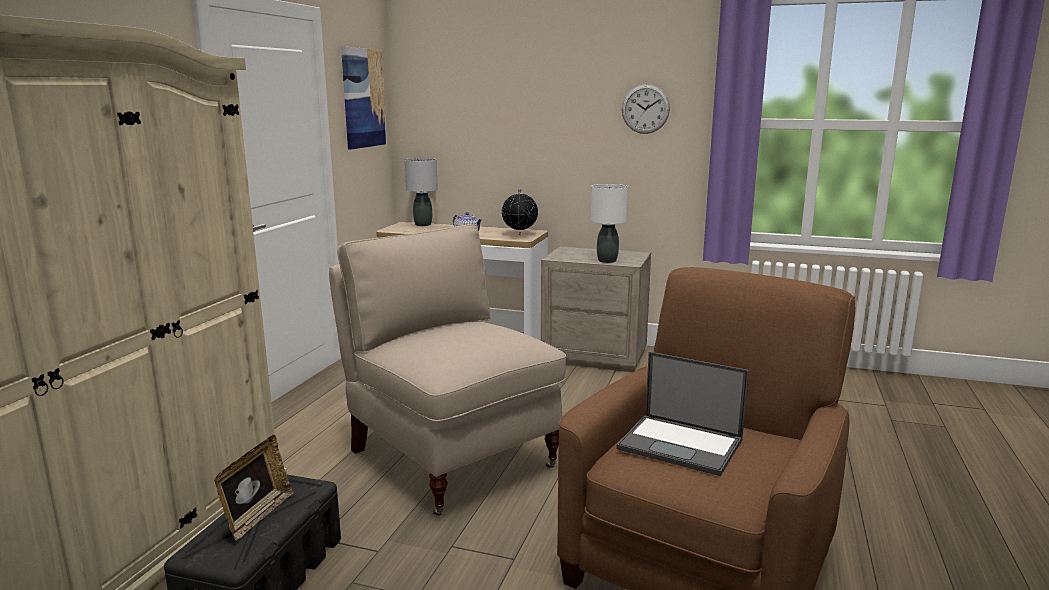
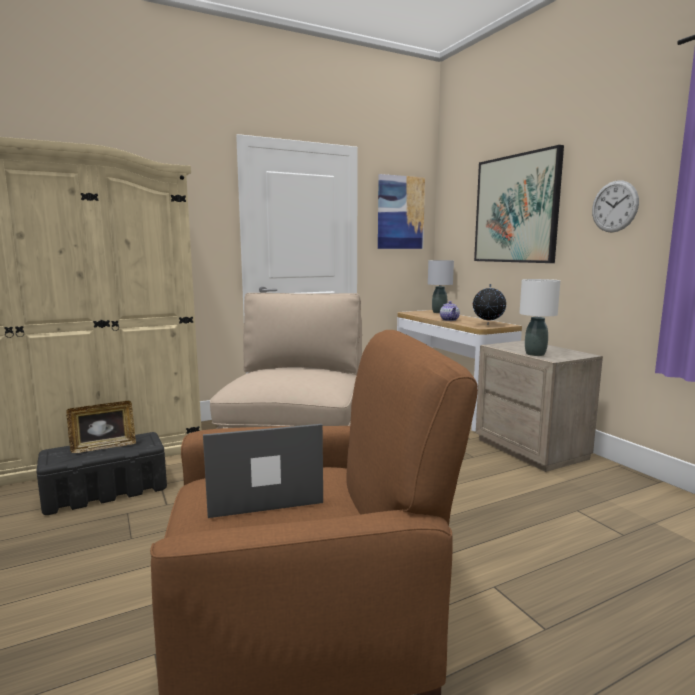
camera: 45 degrees right, 5 degrees down
laptop [617,352,749,476] -> laptop turned 90 degrees clockwise [203,424,323,518]
none -> picture [474,145,564,263]

